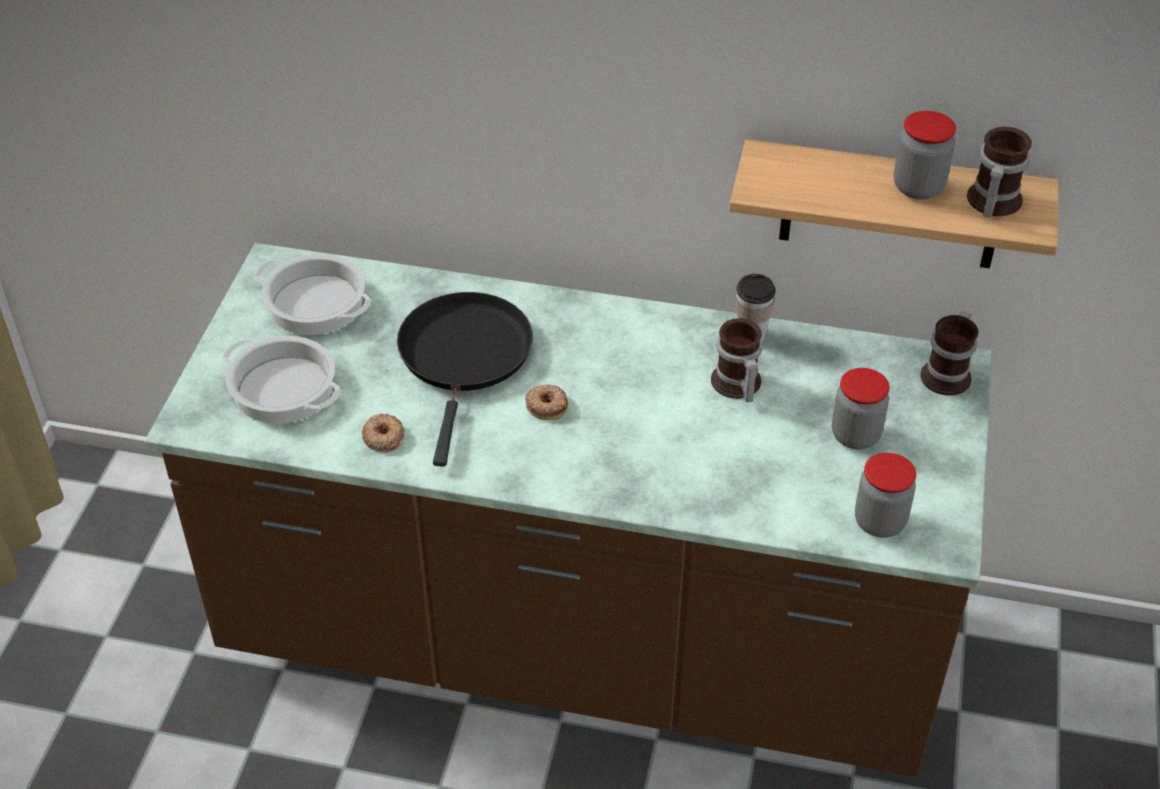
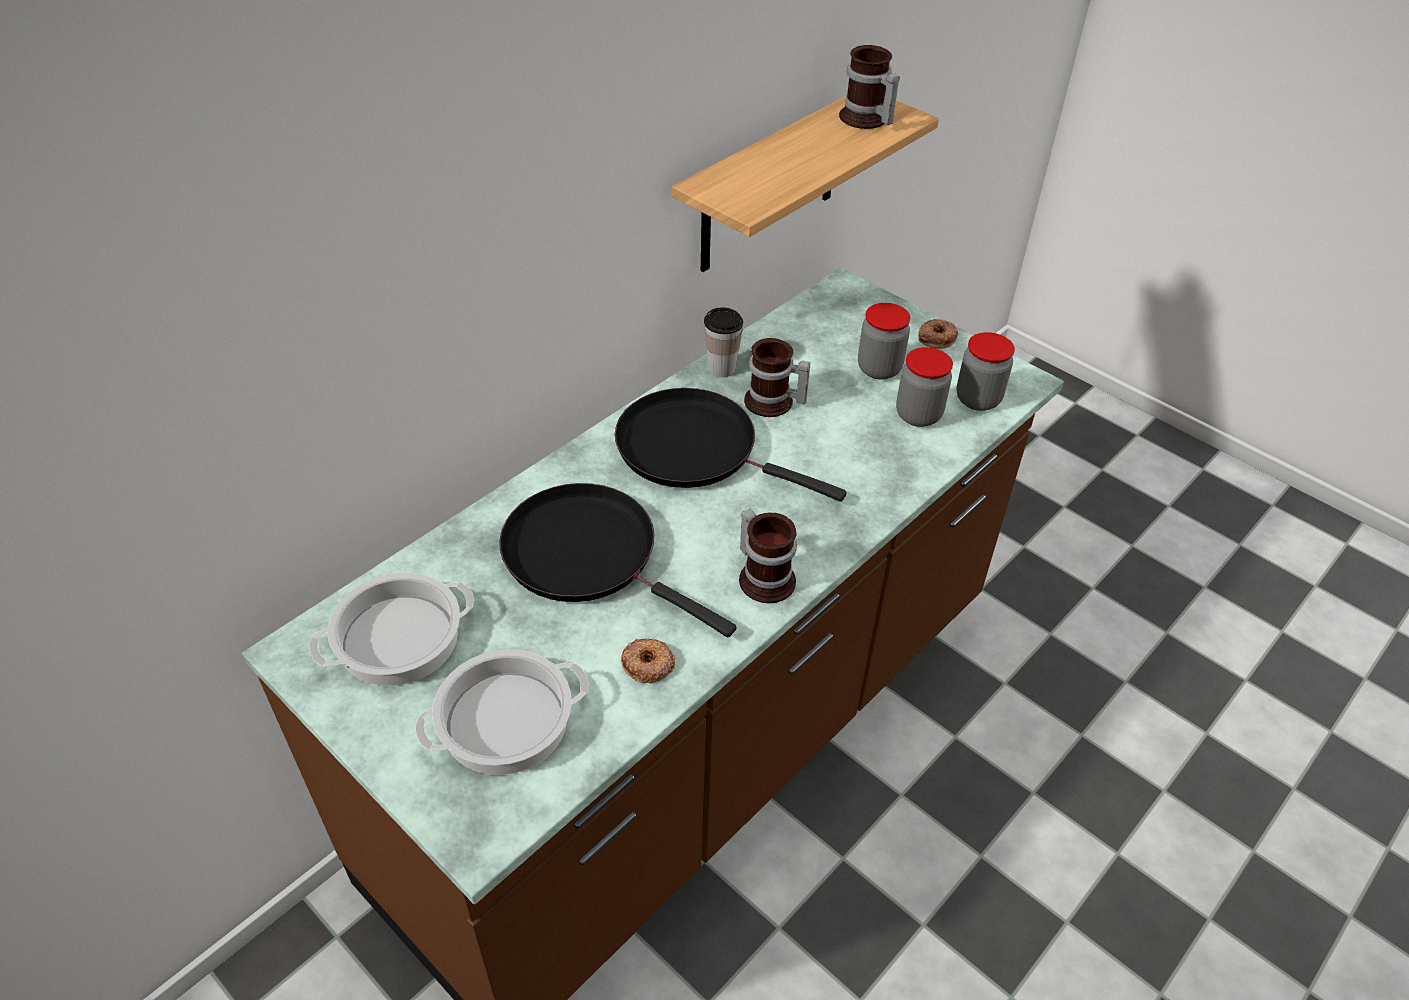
camera: 60 degrees left, 0 degrees up
donut [526,385,569,420] -> donut moved to [918,319,958,349]
jar [894,111,956,200] -> jar moved to [896,347,953,427]
mug [921,311,978,396] -> mug moved to [739,509,797,603]
none -> black frying pan [615,388,847,502]

